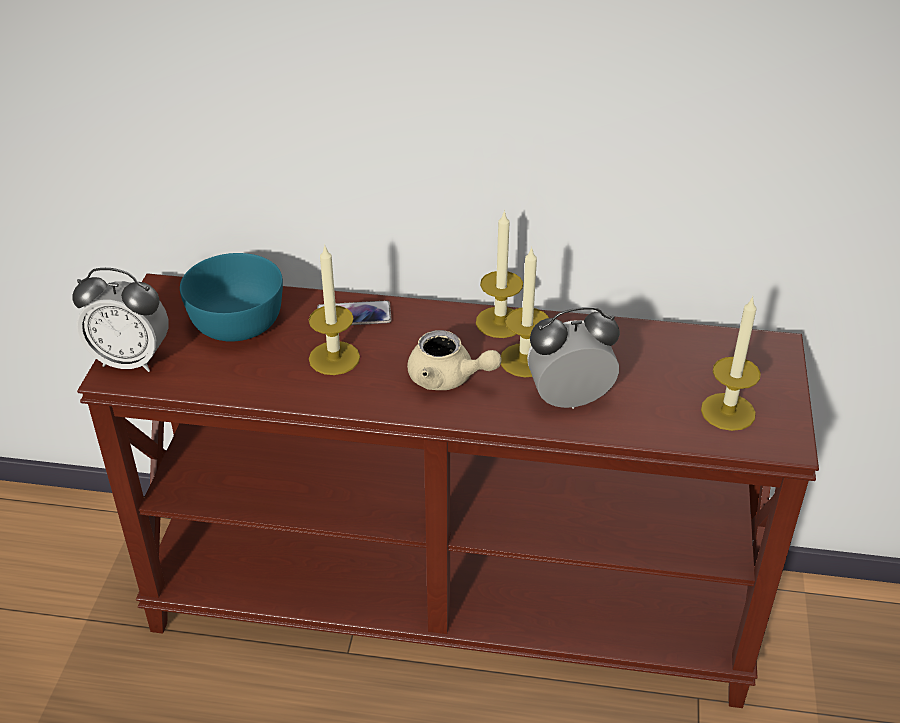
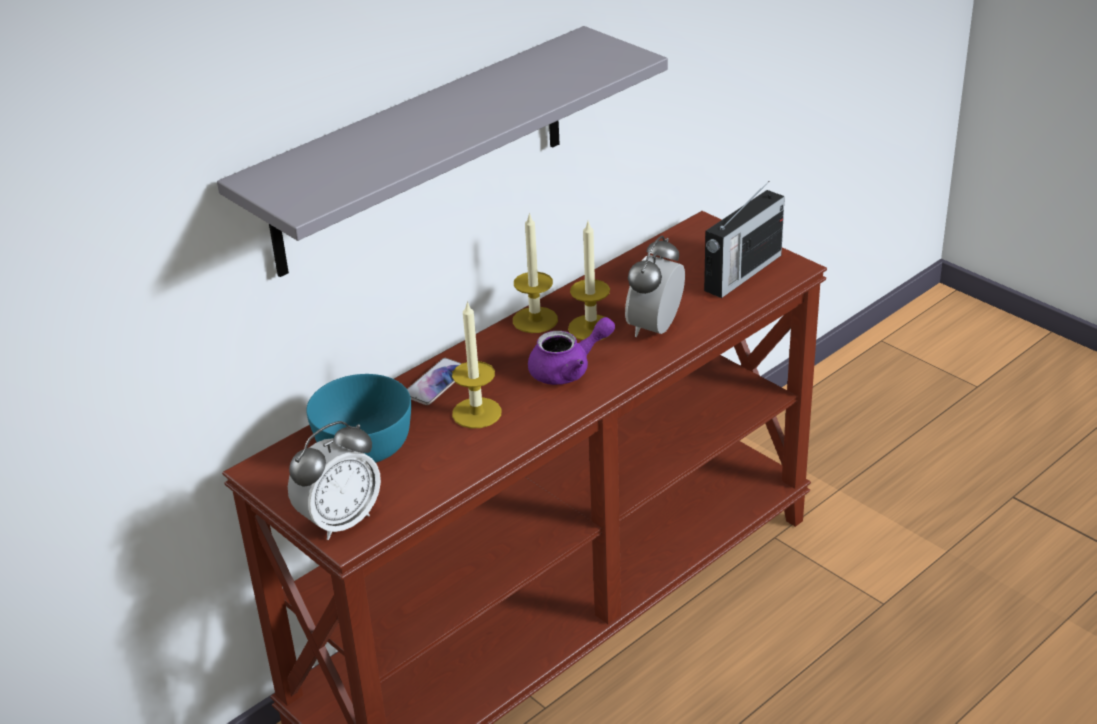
camera: 50 degrees left, 5 degrees down
beige teapot [407,330,502,390] -> purple teapot [528,317,615,385]
candle [701,296,761,431] -> radio [704,181,785,298]
none -> grey shelf [217,26,668,277]

